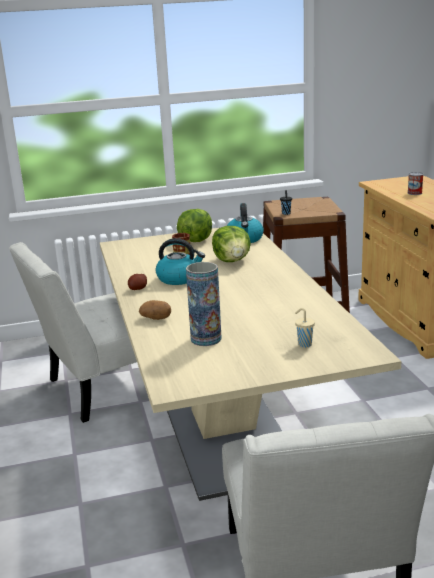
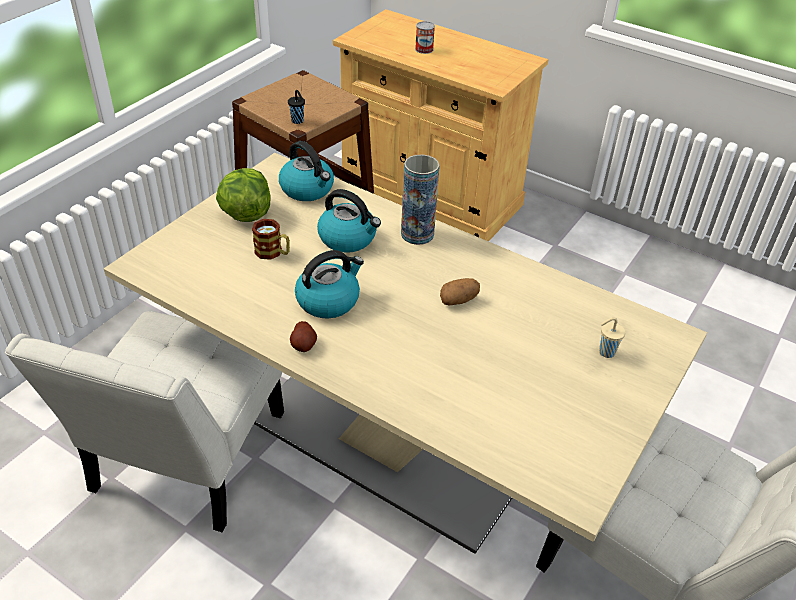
camera: 45 degrees left, 20 degrees up
potato [139,300,171,320] -> potato moved to [440,278,480,306]
vase [186,262,222,346] -> vase moved to [401,154,440,245]
lettuce [212,226,251,262] -> kettle [317,189,381,253]

